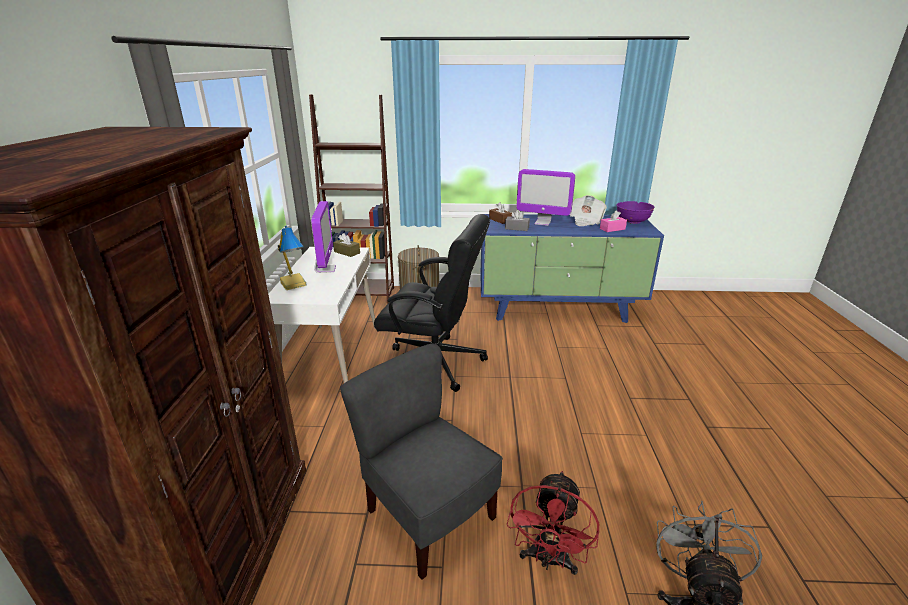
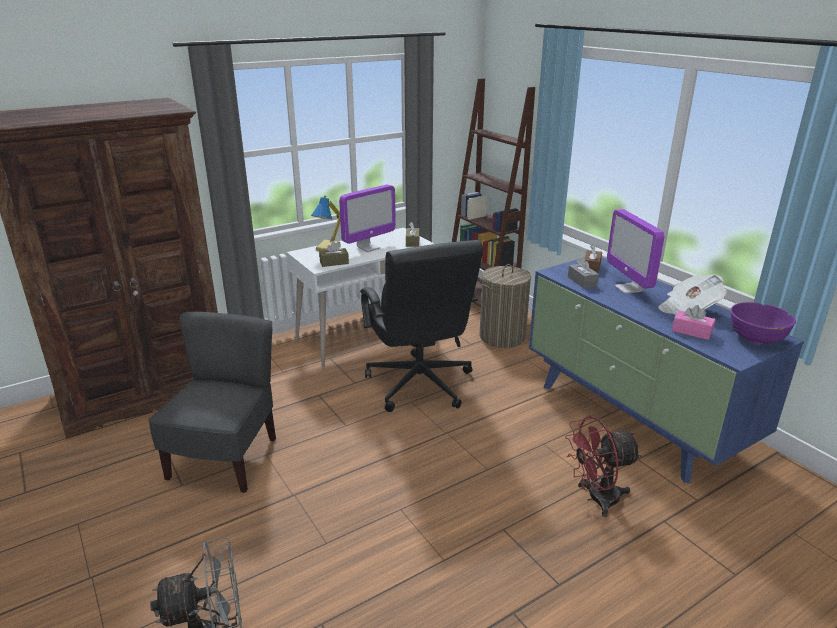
camera: 55 degrees right, 0 degrees up
red fan [507,471,599,575] -> red fan moved to [565,416,642,517]
none -> brown tissue box [319,241,349,267]

